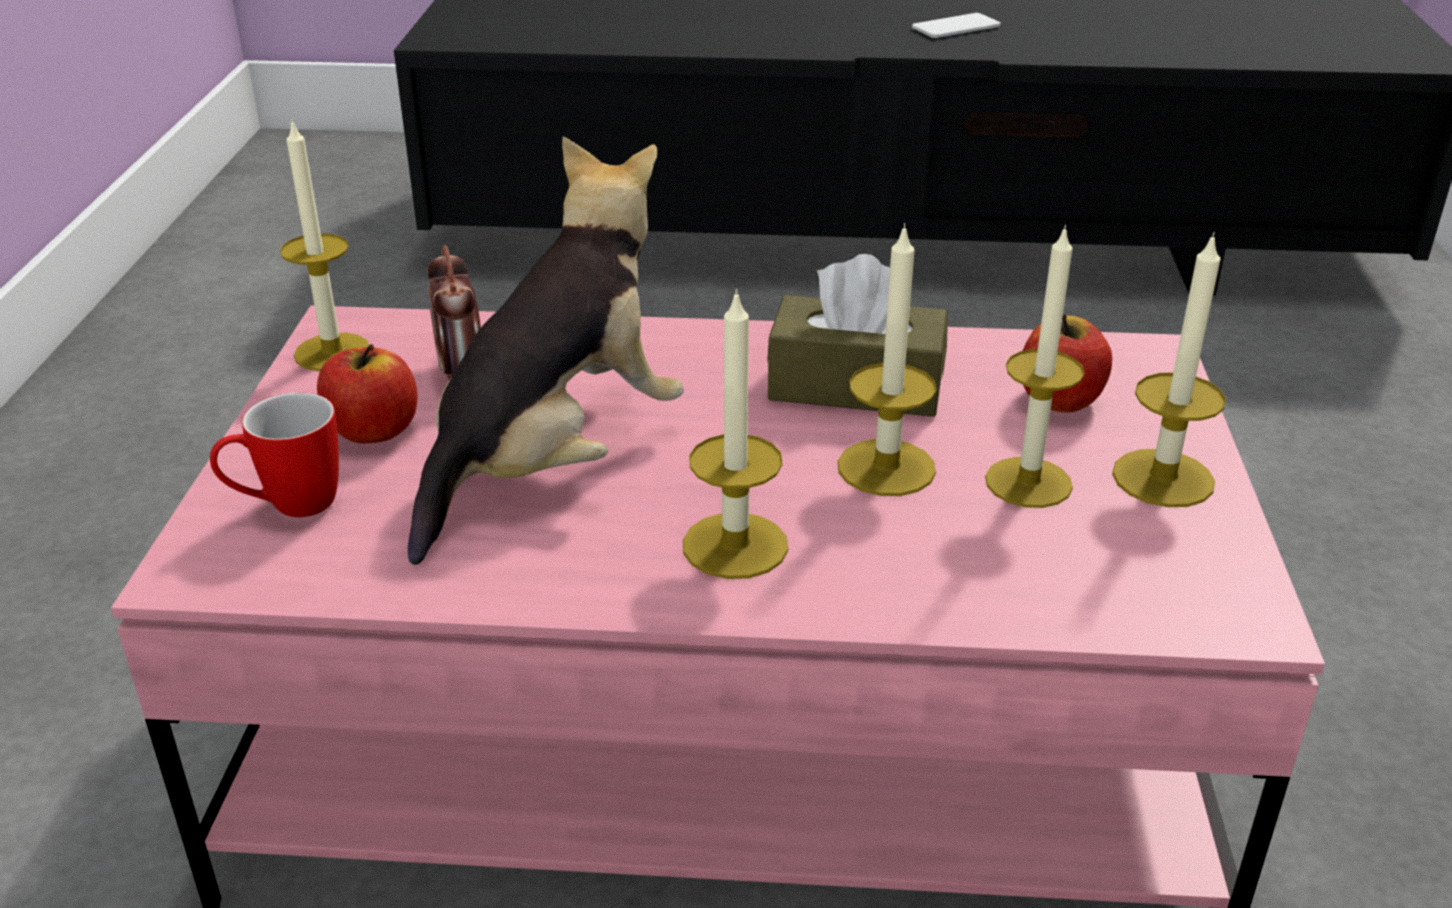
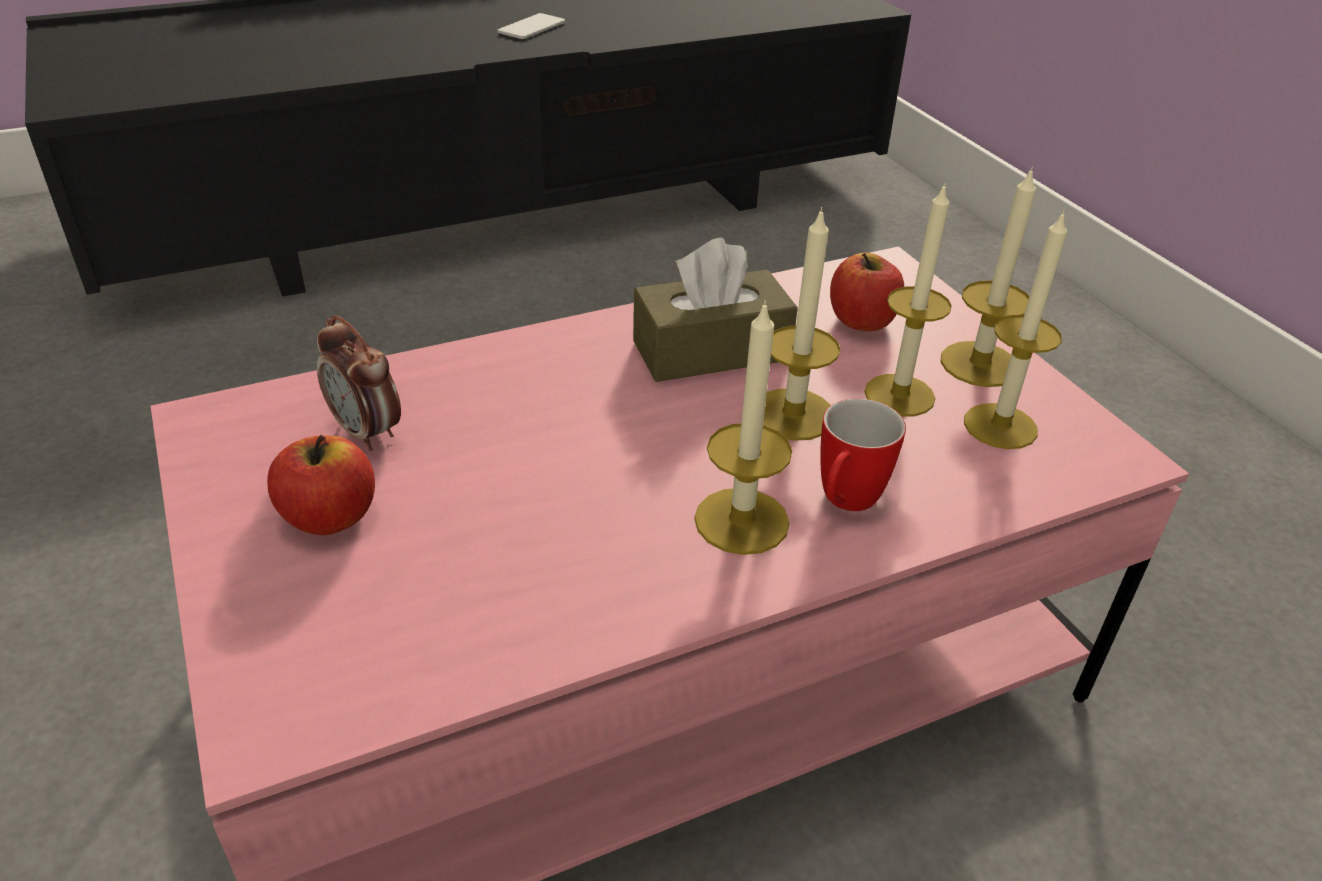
camera: 30 degrees left, 5 degrees up
mug [210,392,339,517] -> mug moved to [820,398,906,511]
candle [280,119,369,371] -> candle moved to [964,210,1067,449]
plush toy [408,137,684,565] -> none

